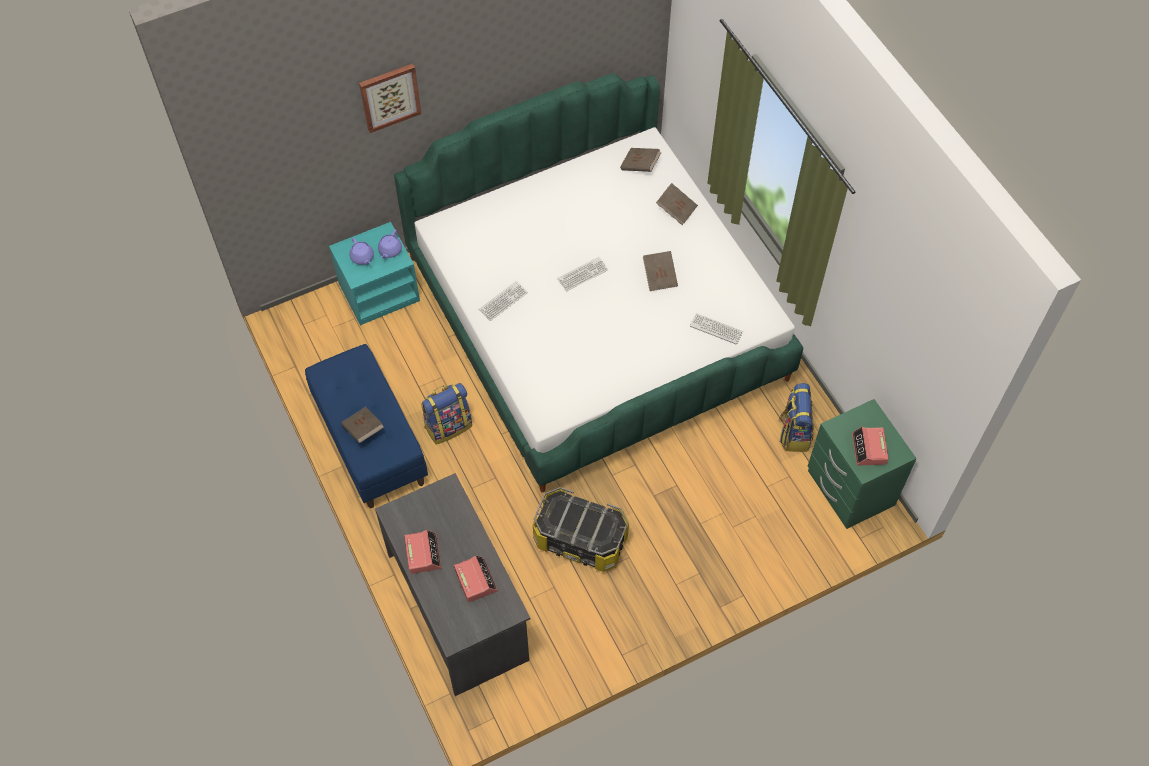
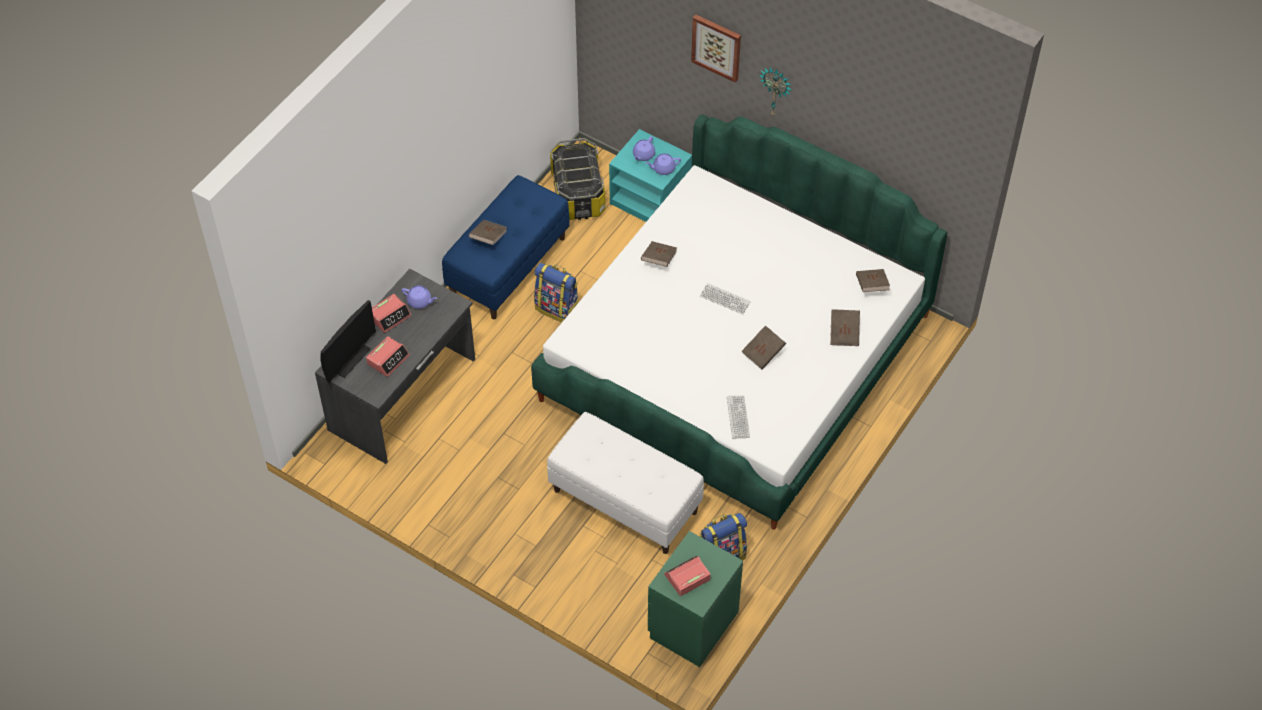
camera: 60 degrees right, 5 degrees down
keyboard [479,281,528,321] -> brown book [641,241,677,267]
storage box [533,487,629,572] -> storage box moved to [550,138,606,220]
none -> monitor [320,300,376,383]
none -> purple teapot [402,285,437,309]
none -> white bench [547,412,704,554]
none -> wall clock [759,67,792,117]

